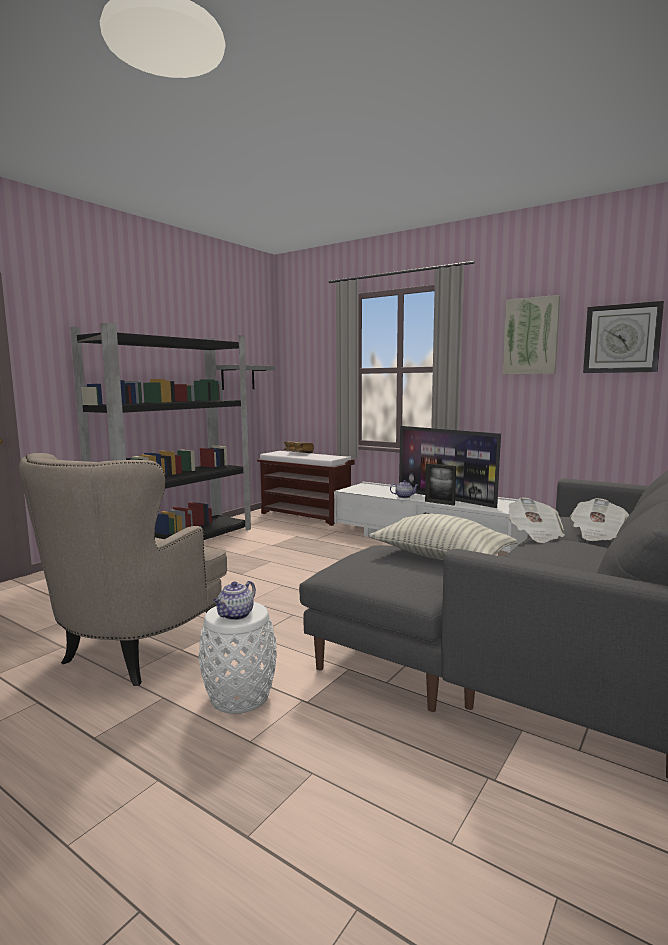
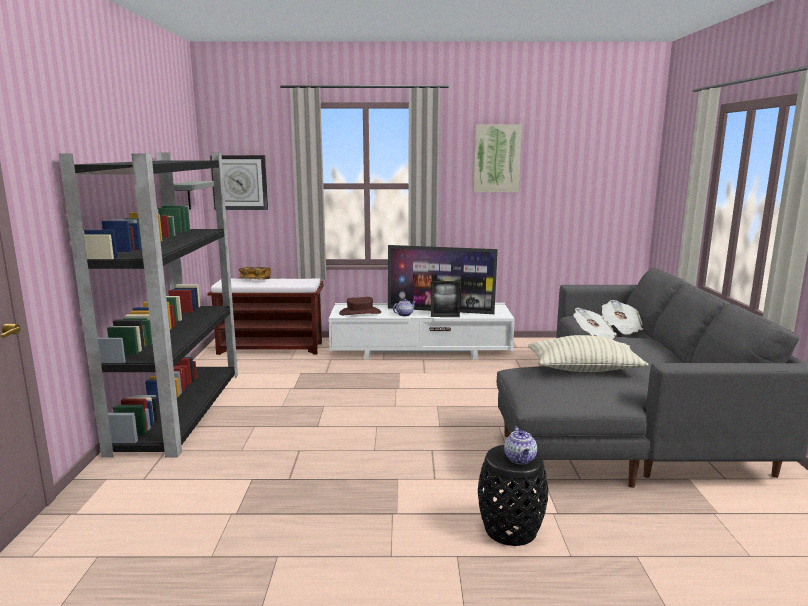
camera: 35 degrees left, 5 degrees up
beige armchair [19,453,227,686] -> none
white stool [199,602,277,714] -> black stool [478,445,548,546]
wall clock [583,301,664,373] -> wall clock moved to [210,155,268,210]
none -> brown hat [339,297,381,315]

